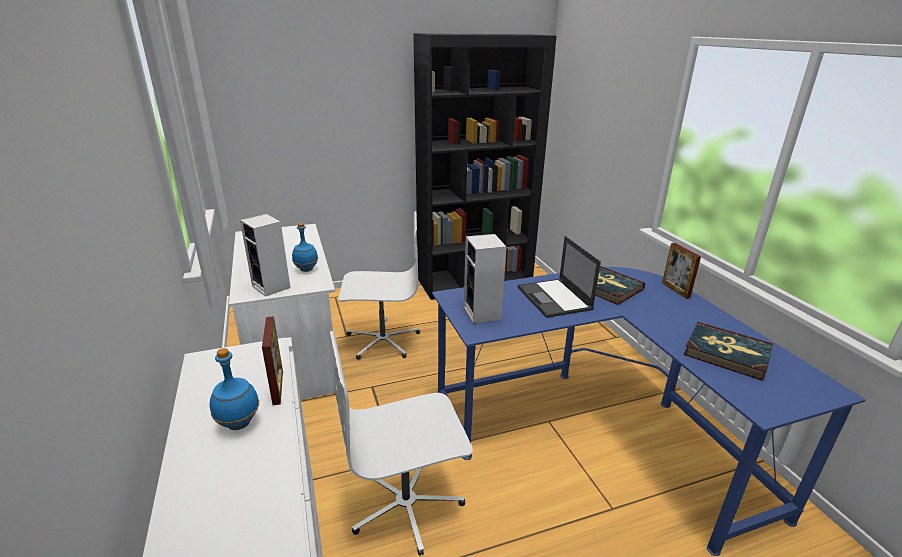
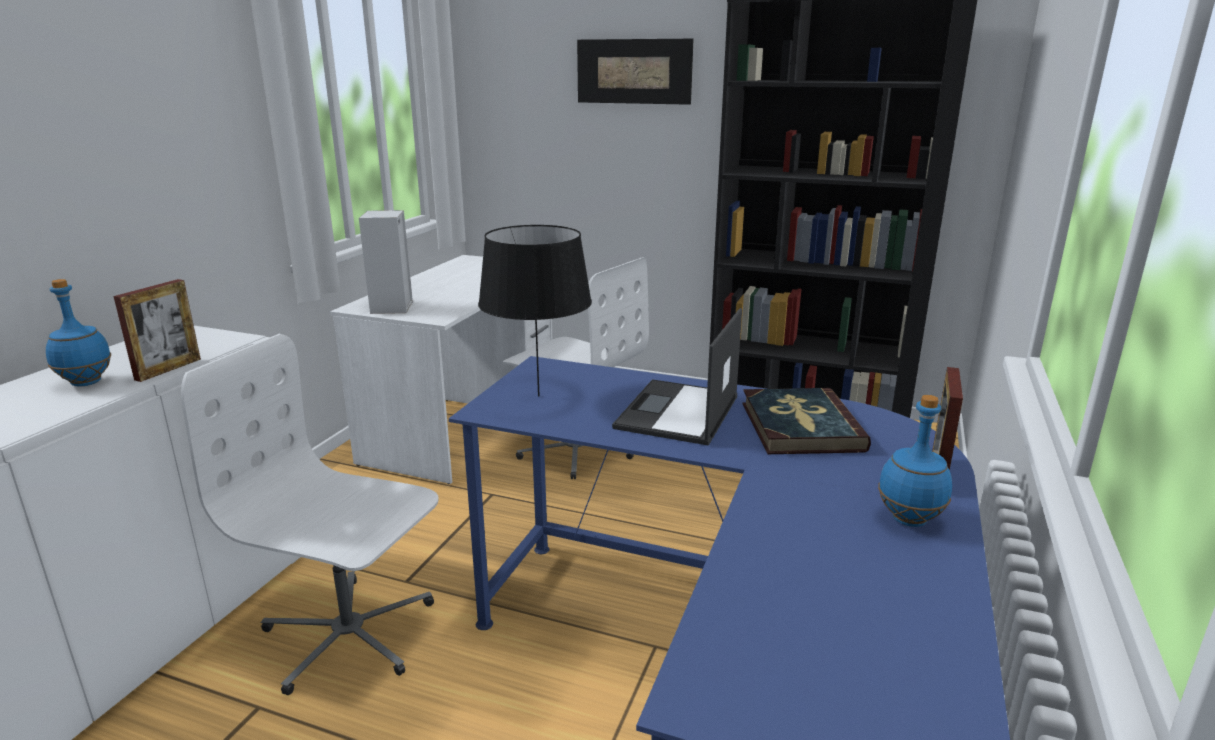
camera: 40 degrees right, 5 degrees down
blue bottle [292,223,318,272] -> blue bottle moved to [878,395,952,527]
speaker [464,234,506,324] -> black table lamp [478,225,592,397]
book [684,322,773,381] -> none
none -> picture [577,39,693,105]

